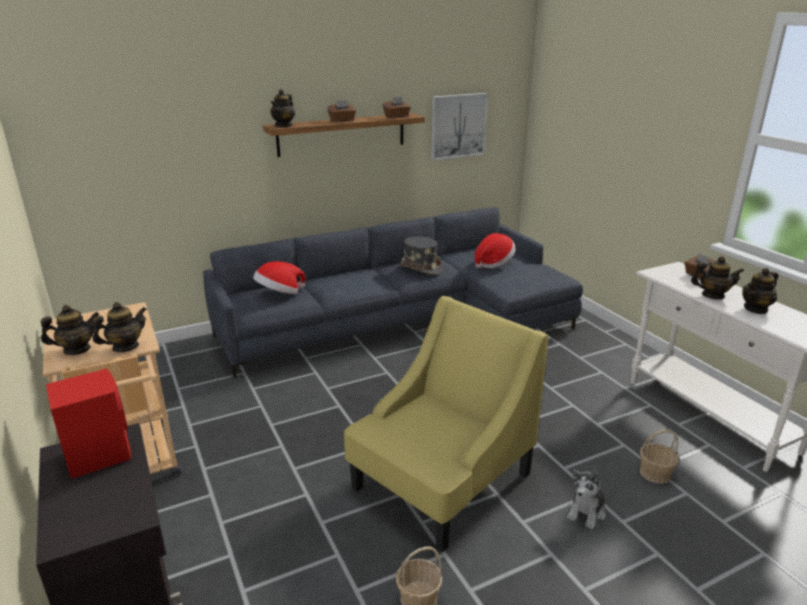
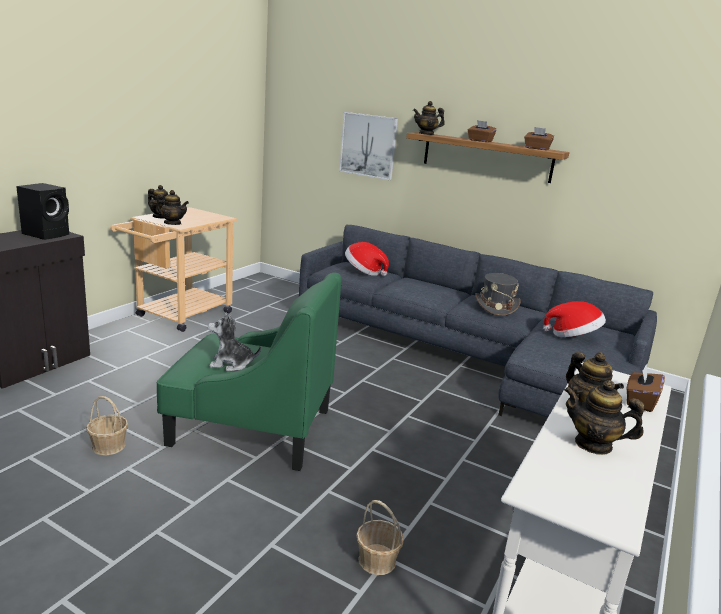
camera: 55 degrees right, 5 degrees down
red speaker [46,369,131,479] -> black speaker [16,183,69,240]
yellow armchair [344,296,549,552] -> green armchair [157,272,341,471]
picture [431,93,488,160] -> picture moved to [339,112,398,180]
plush toy [567,469,606,529] -> plush toy moved to [208,313,261,371]

